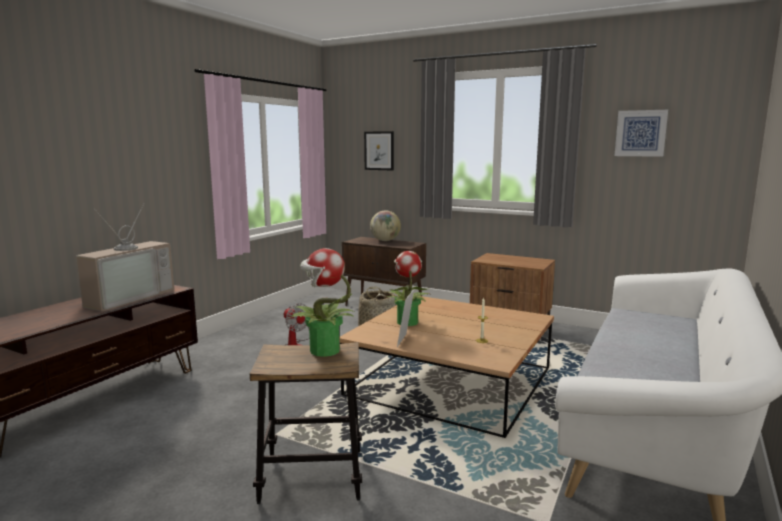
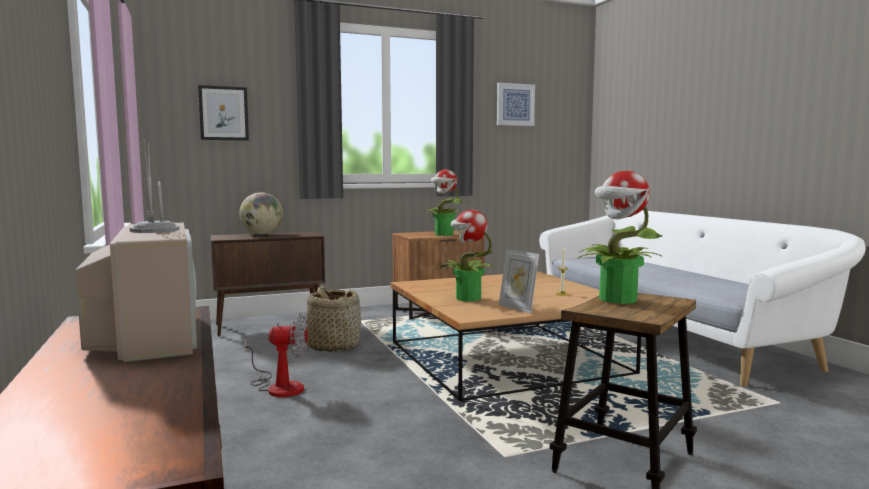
camera: 50 degrees left, 5 degrees down
none -> potted plant [424,169,464,236]

